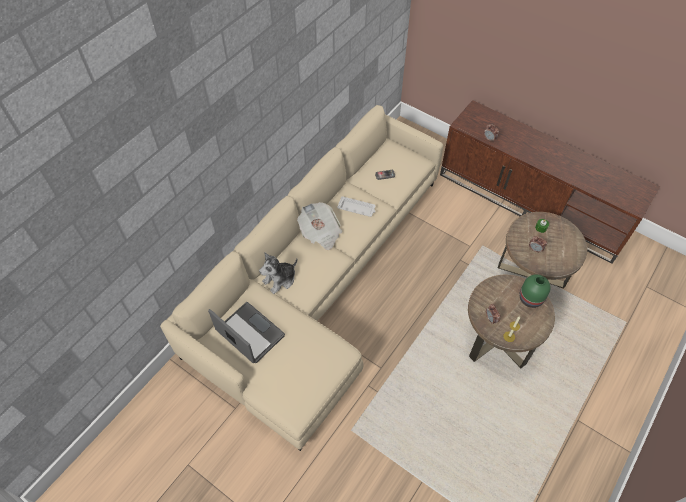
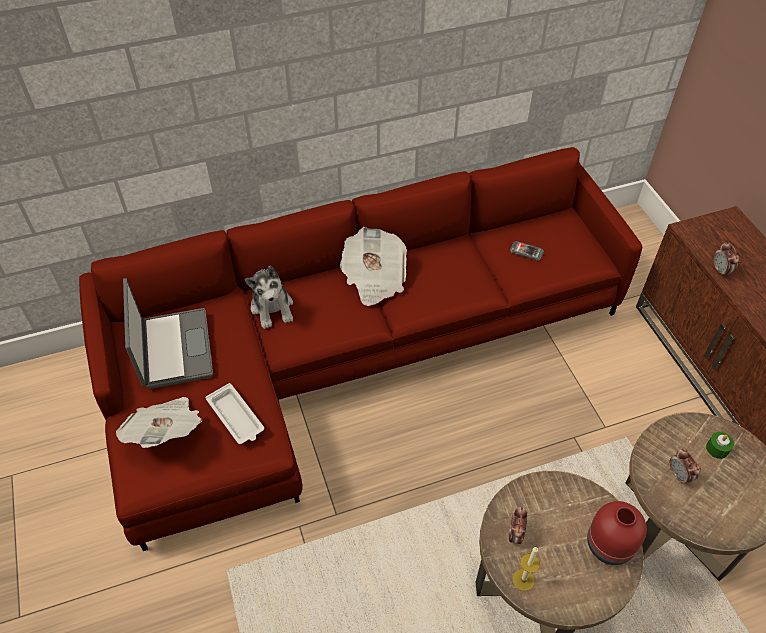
camera: 35 degrees right, 5 degrees down
beige sofa [160,105,443,451] -> red sofa [79,147,642,551]
plush toy [259,252,297,294] -> plush toy turned 105 degrees counterclockwise [245,266,293,329]
white tray [337,196,376,217] -> white tray moved to [206,383,264,444]
green vase [519,274,551,308] -> red vase [587,501,647,565]
none -> newspaper [116,397,202,448]

